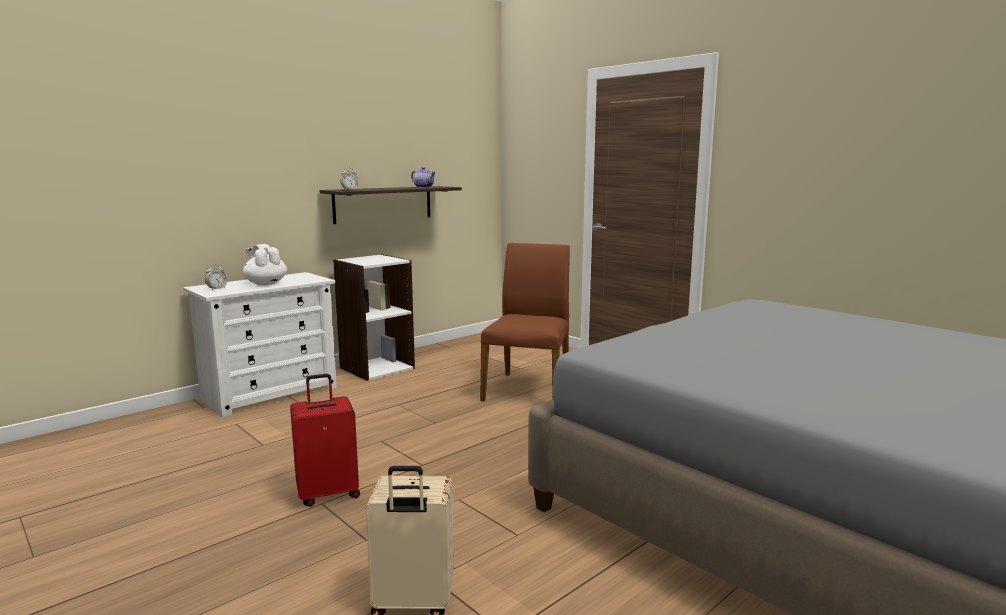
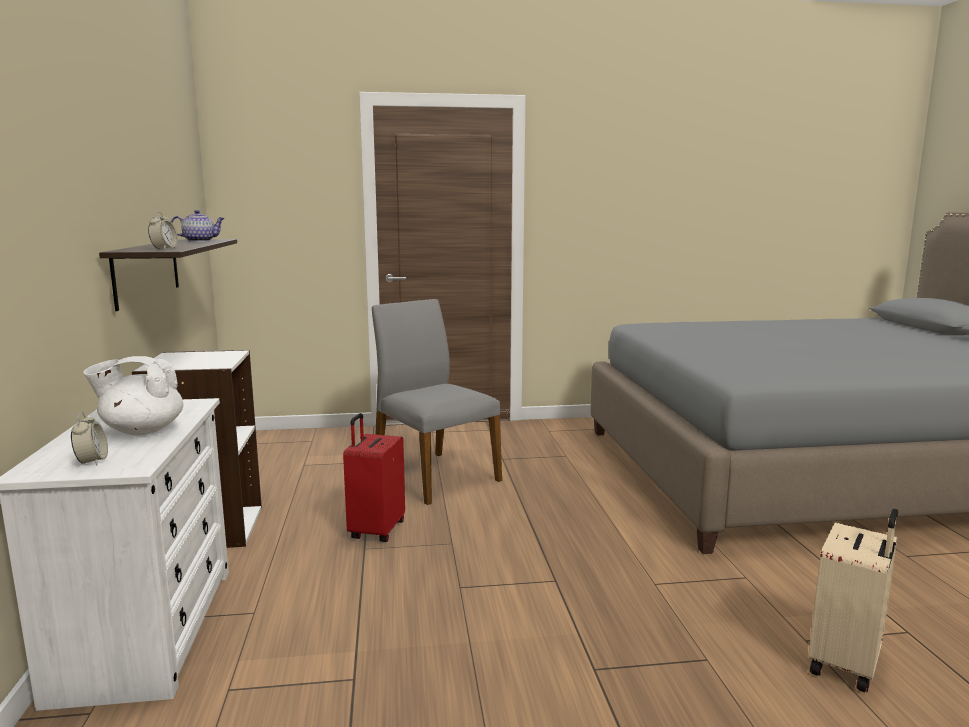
camera: 55 degrees left, 0 degrees up
red suitcase [290,374,360,507] -> red suitcase moved to [343,413,405,542]
brown chair [480,243,570,401] -> grey chair [372,299,502,505]

